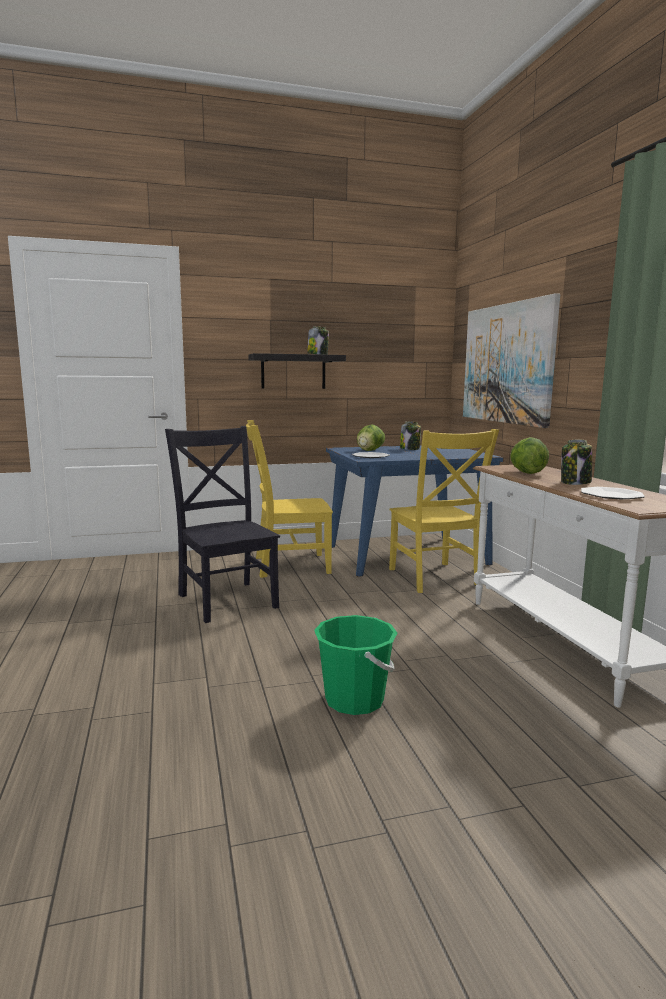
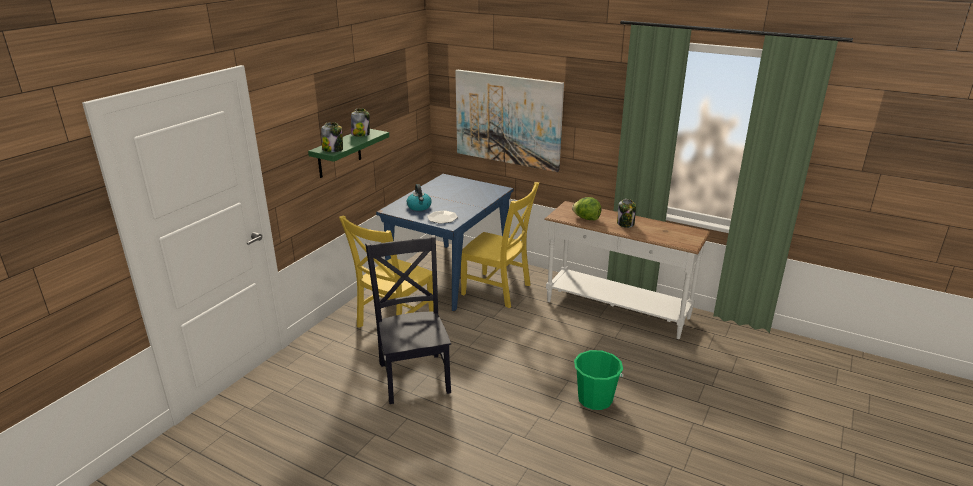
camera: 45 degrees left, 15 degrees up
black chair [165,426,280,623] -> black chair turned 60 degrees clockwise [365,235,451,404]
black shelf [249,353,346,389] -> green shelf [308,129,389,178]
lettuce [357,424,385,451] -> kettle [407,184,432,211]
jar [400,421,421,450] -> jar moved to [321,122,343,152]
plate [581,487,645,499] -> none

